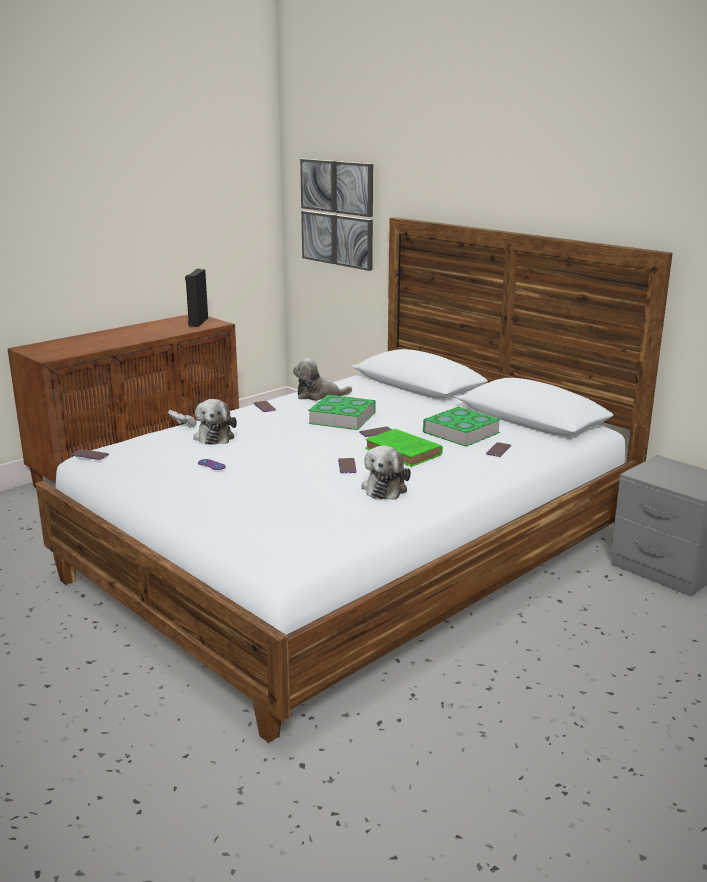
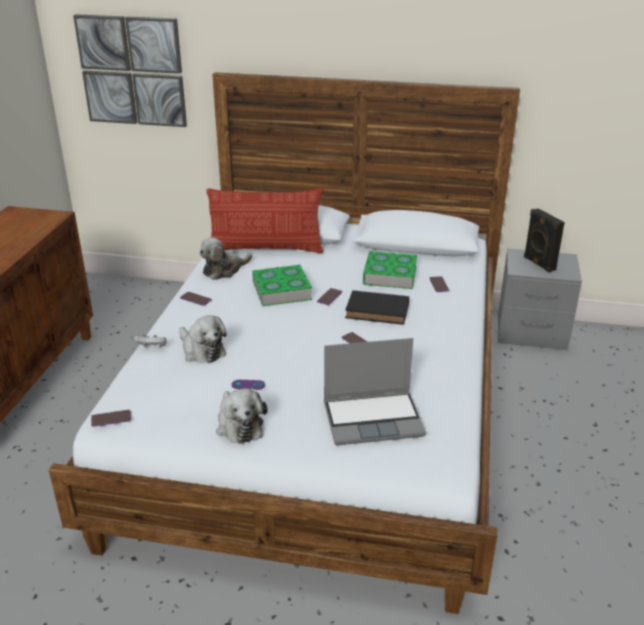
camera: 35 degrees left, 10 degrees up
black speaker [185,269,208,327] -> black speaker moved to [524,208,565,273]
plush toy [361,445,411,500] -> plush toy moved to [216,388,267,444]
green book [365,429,443,467] -> black book [345,290,409,325]
none -> pillow [206,189,324,253]
none -> laptop [324,338,426,445]

